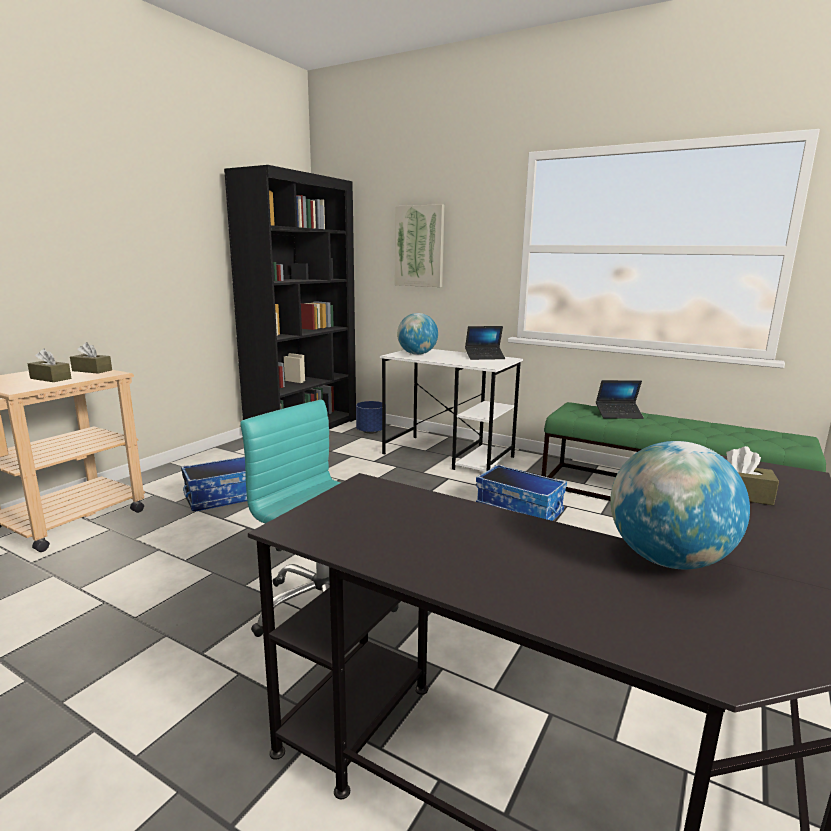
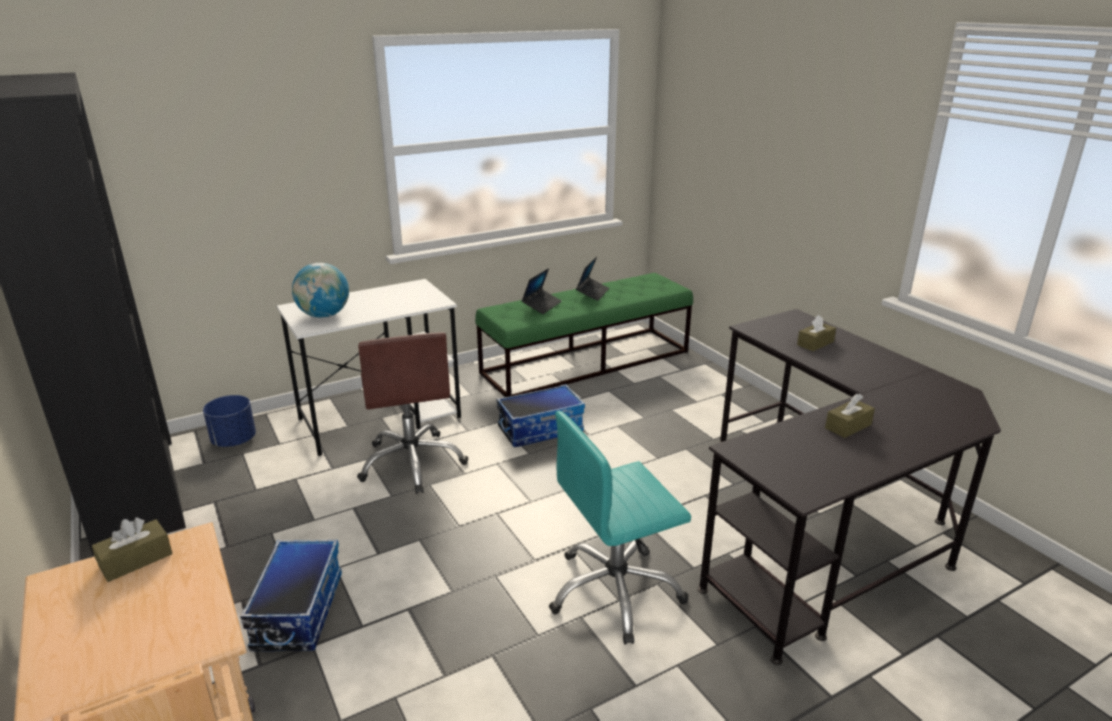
camera: 60 degrees left, 10 degrees up
brown tissue box [28,349,71,382] -> brown tissue box moved to [825,394,875,438]
picture [395,204,444,287] -> none
laptop [465,326,505,360] -> laptop moved to [576,257,609,301]
globe [610,441,750,569] -> none
none -> brown office chair [357,332,468,494]

